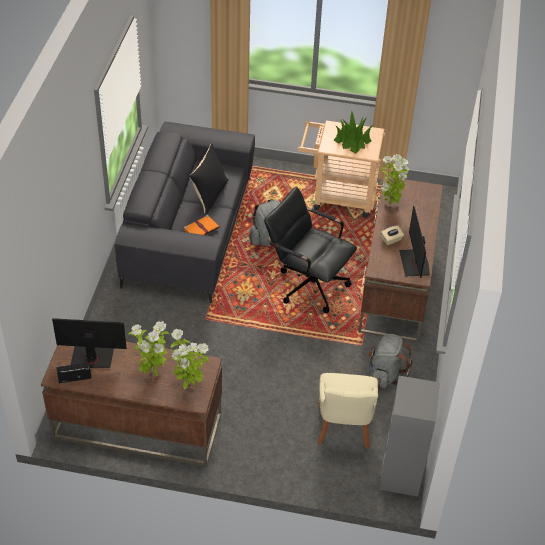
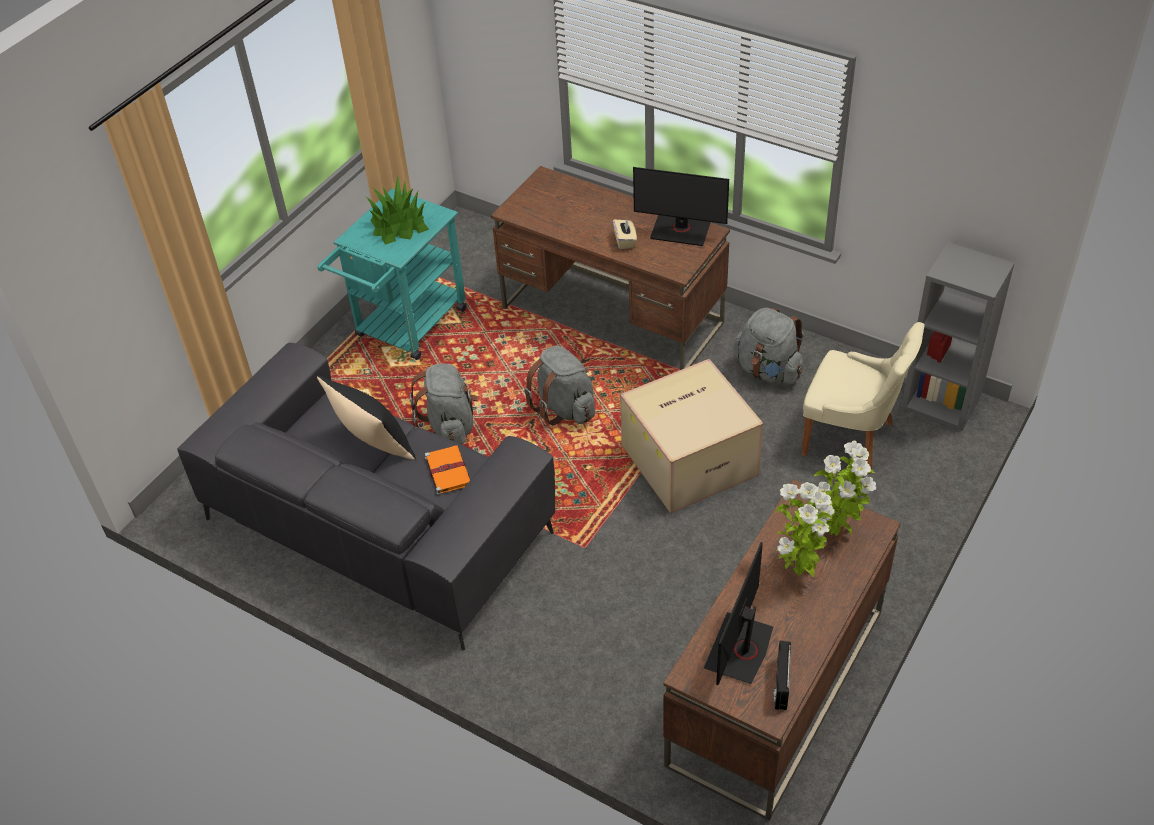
camera: 65 degrees left, 0 degrees up
black office chair [264,187,357,313] -> grey backpack [524,346,595,425]
beige cart [297,120,385,218] -> turquoise cart [318,189,467,360]
potted plant [380,154,409,205] -> none
none -> cardboard box [620,359,763,514]

